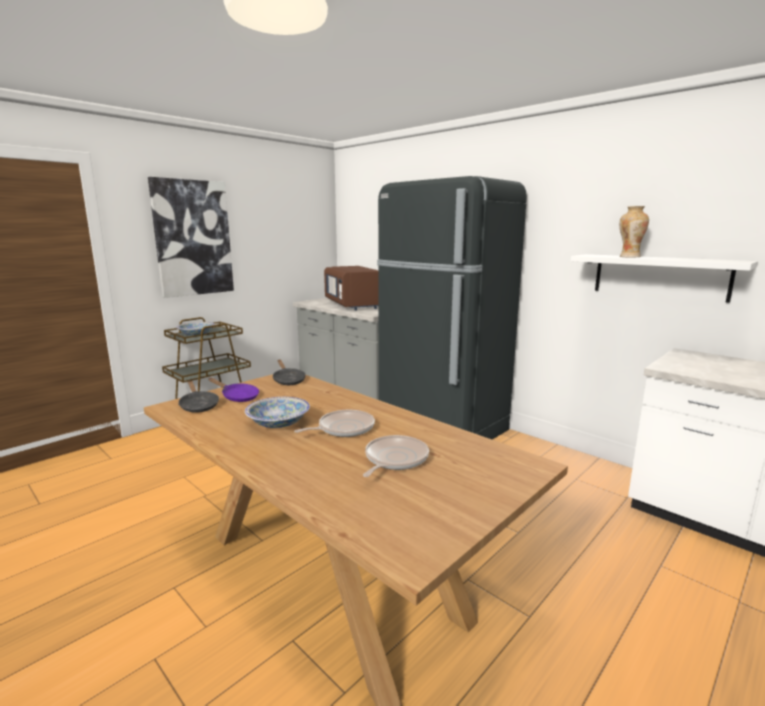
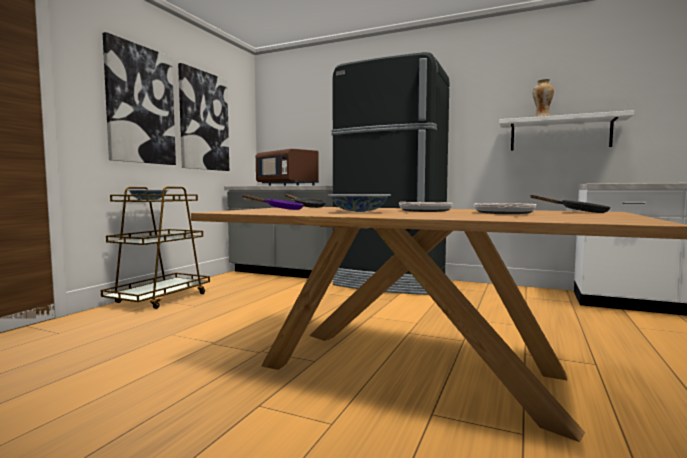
camera: 20 degrees left, 10 degrees down
black frying pan [178,381,219,413] -> black frying pan moved to [530,195,611,213]
none -> picture [178,63,229,171]

